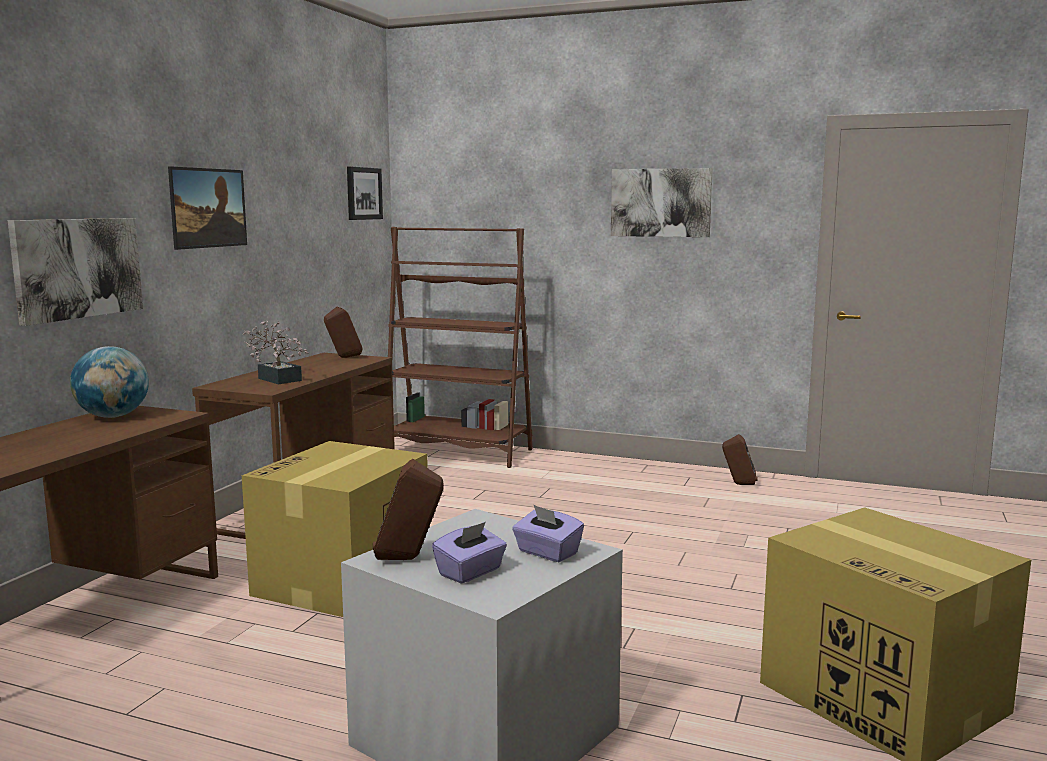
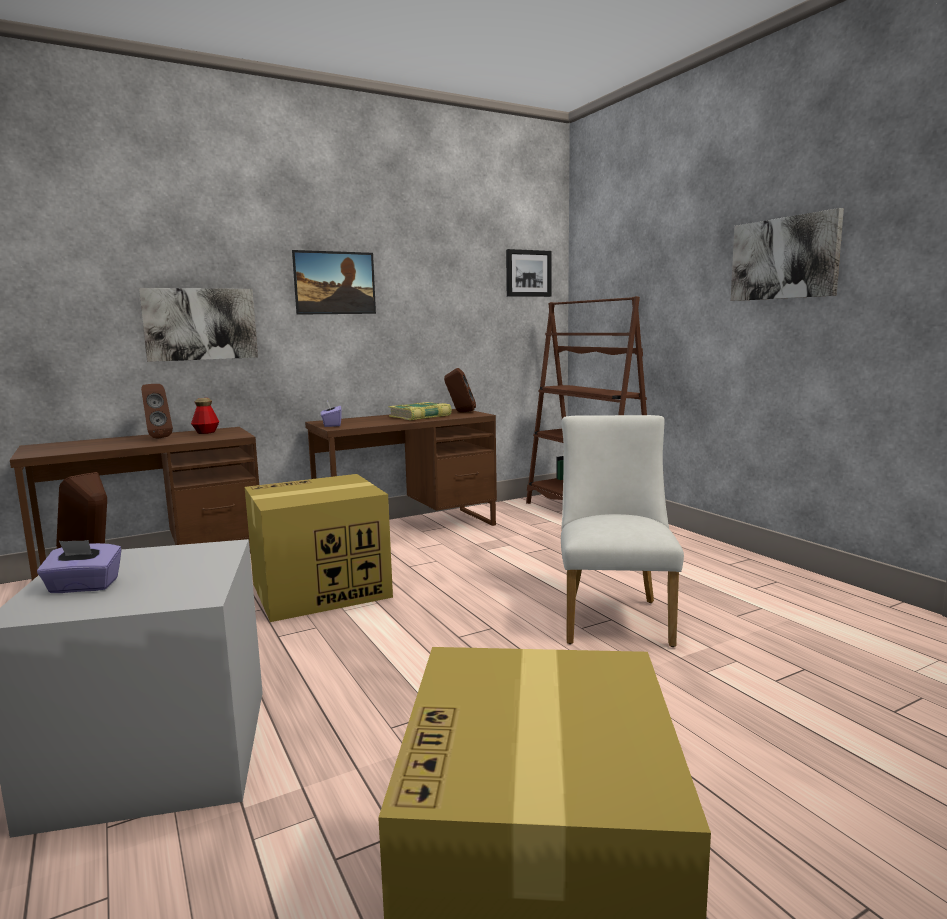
camera: 40 degrees right, 0 degrees up
globe [70,346,149,418] -> bottle [191,398,219,434]
potted plant [243,321,308,384] -> none
purple tissue box [512,505,584,562] -> purple tissue box moved to [321,401,342,427]
brown speaker [722,434,758,485] -> brown speaker moved to [141,384,173,439]
none -> book [388,402,452,420]
none -> white chair [561,415,684,647]

